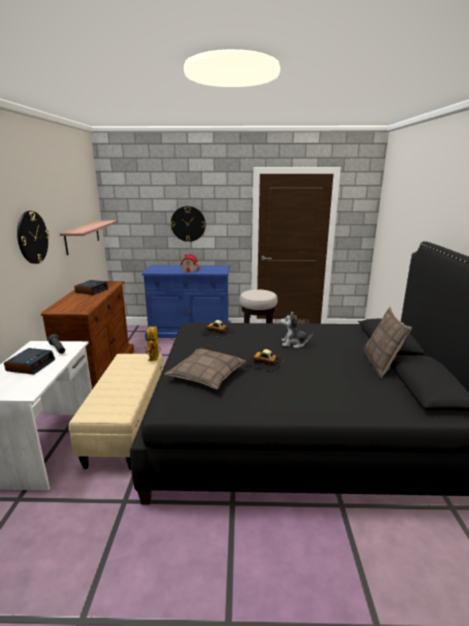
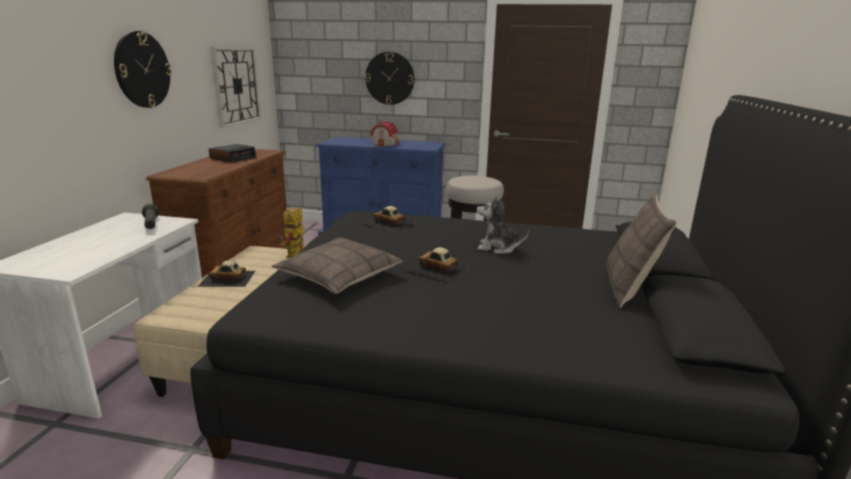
camera: 10 degrees right, 0 degrees up
alarm clock [4,348,55,375] -> none
shelf [59,220,117,255] -> wall clock [210,47,261,128]
none -> toy car [198,260,255,287]

